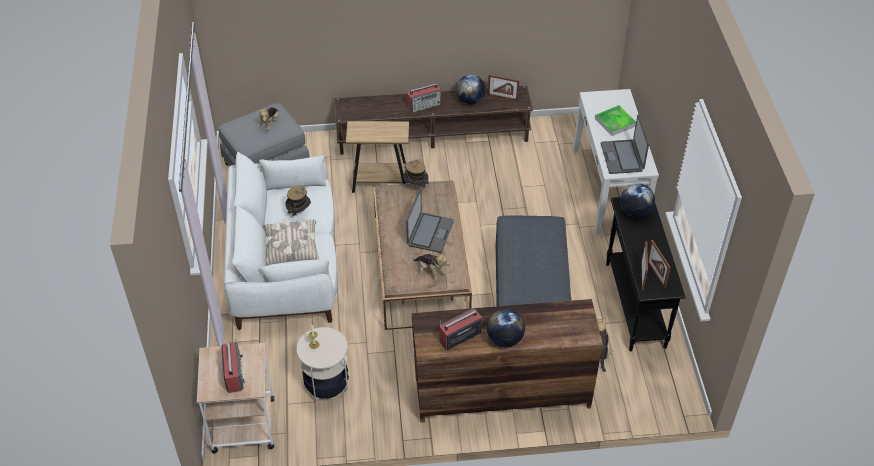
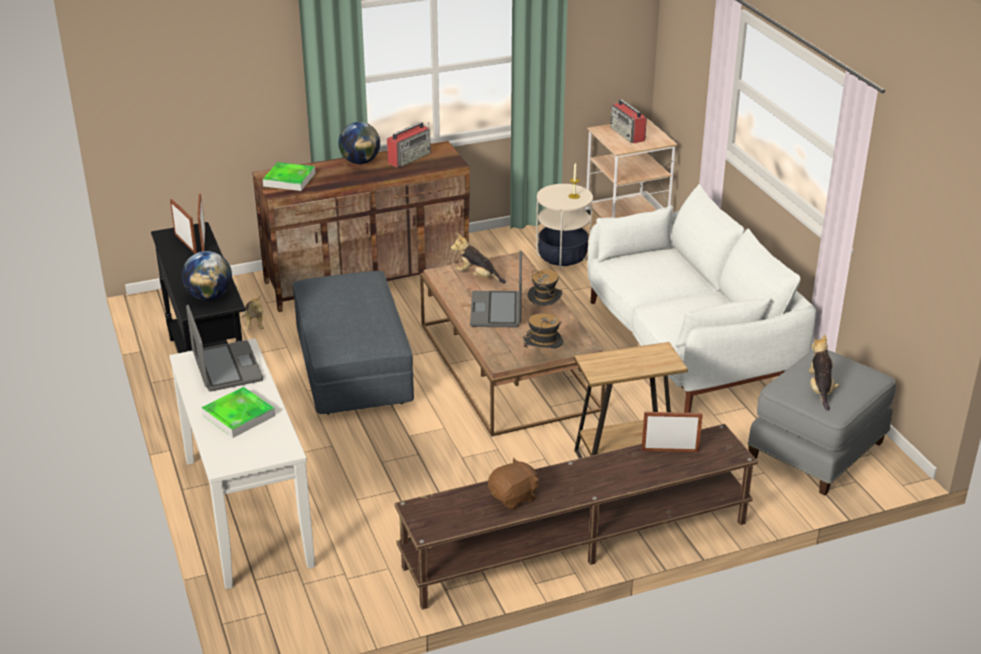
camera: 165 degrees right, 15 degrees down
beige pillow [262,219,319,266] -> none
hat [285,186,311,216] -> hat moved to [528,270,562,306]
radio [407,84,441,113] -> none
globe [456,75,486,104] -> brown plush toy [488,458,539,510]
picture frame [488,74,519,101] -> picture frame moved to [641,412,703,452]
none -> tray [263,162,315,191]

